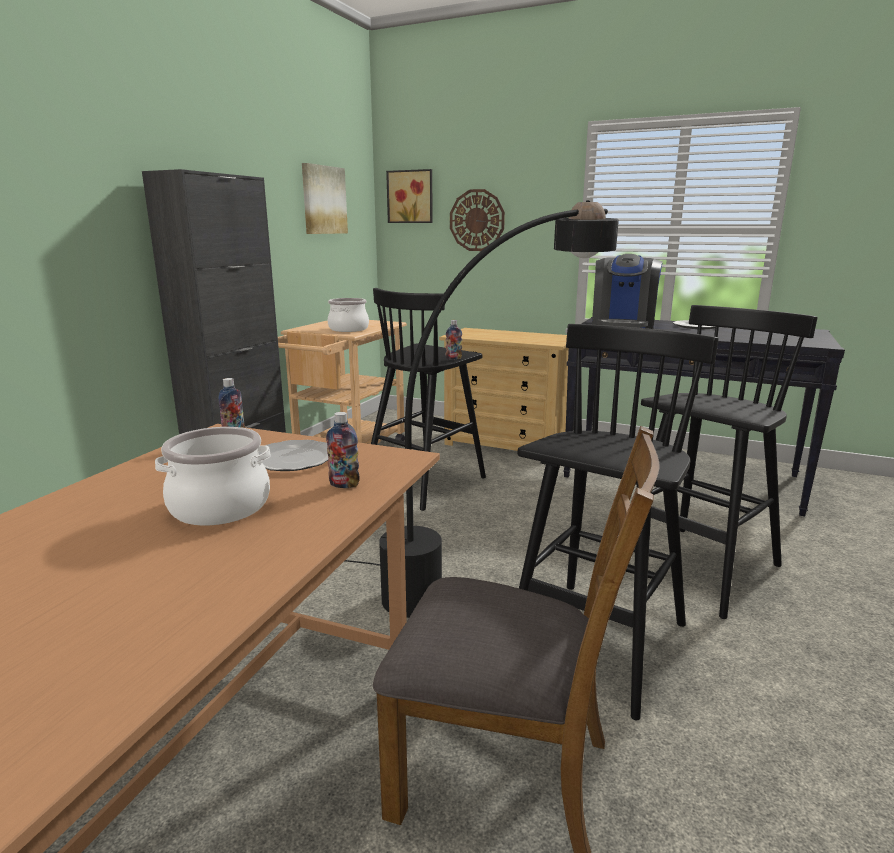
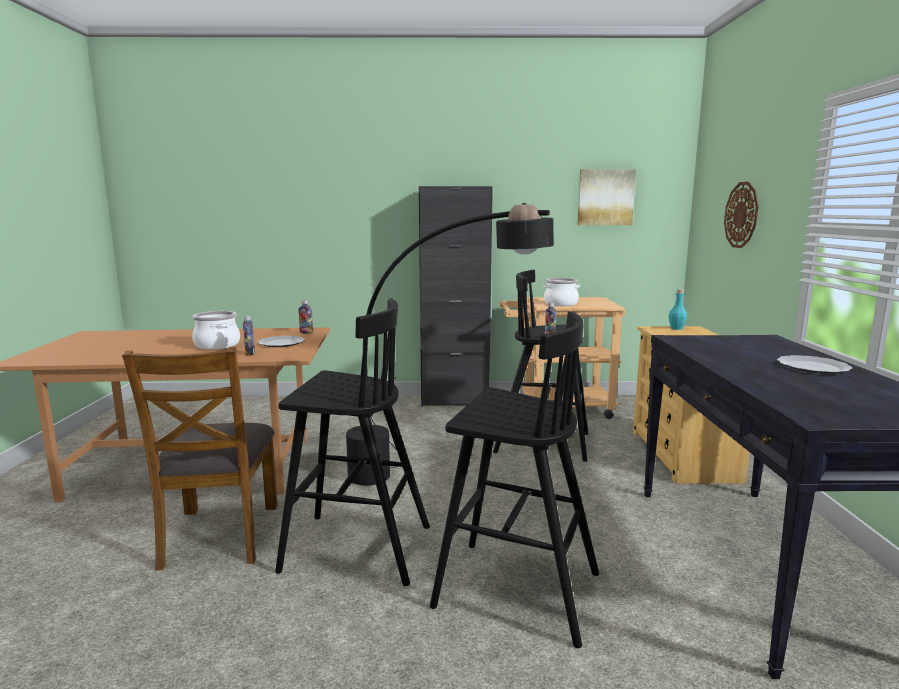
camera: 65 degrees right, 5 degrees down
picture [386,169,433,223] -> none
coffee machine [592,254,663,329] -> none
none -> turquoise bottle [669,289,687,330]

